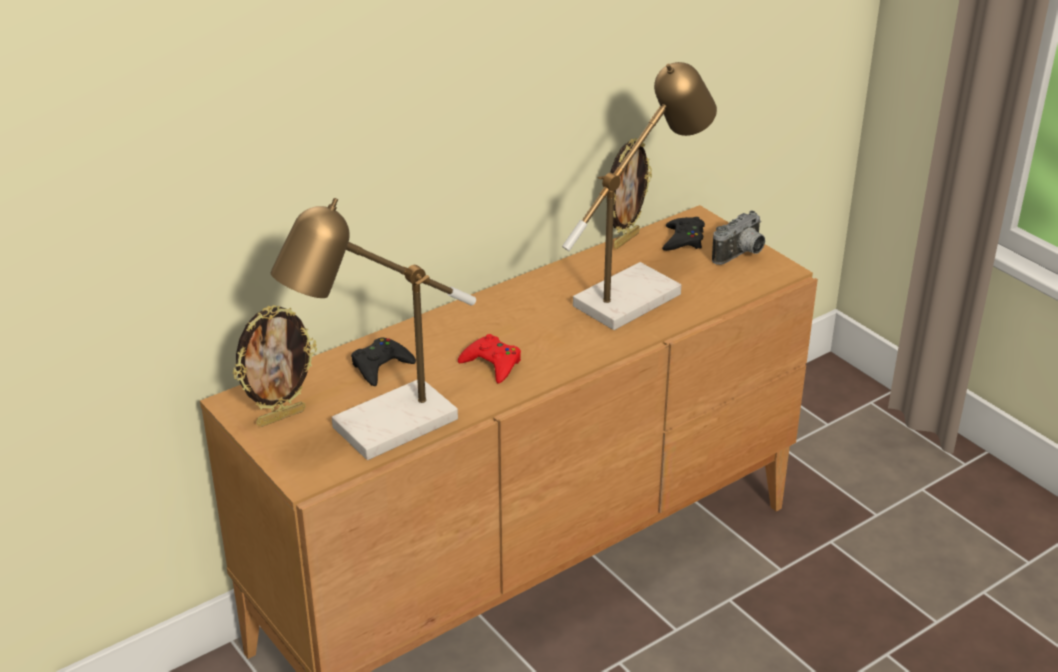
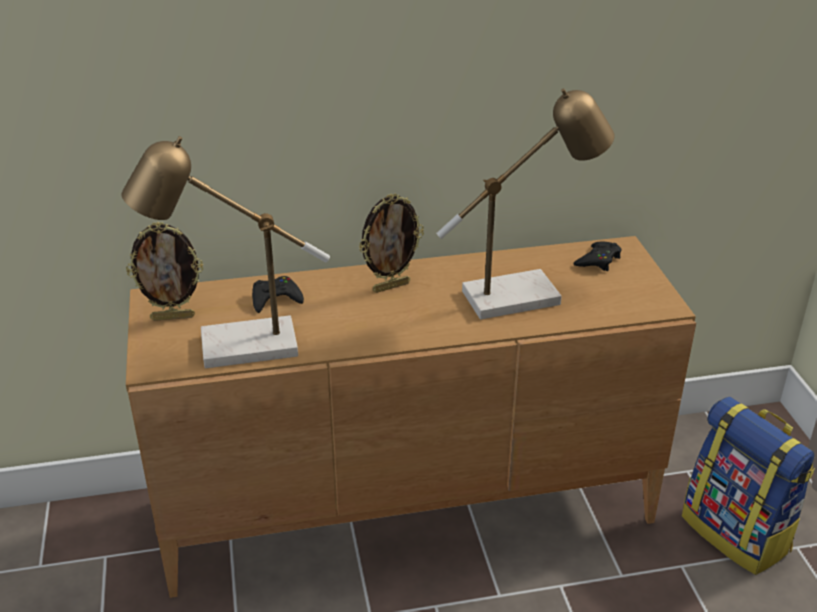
camera: 25 degrees right, 0 degrees up
red game controller [458,334,521,384] -> none
picture frame [610,138,652,249] -> picture frame moved to [359,194,424,293]
camera [712,210,765,265] -> none
none -> backpack [682,397,815,575]

